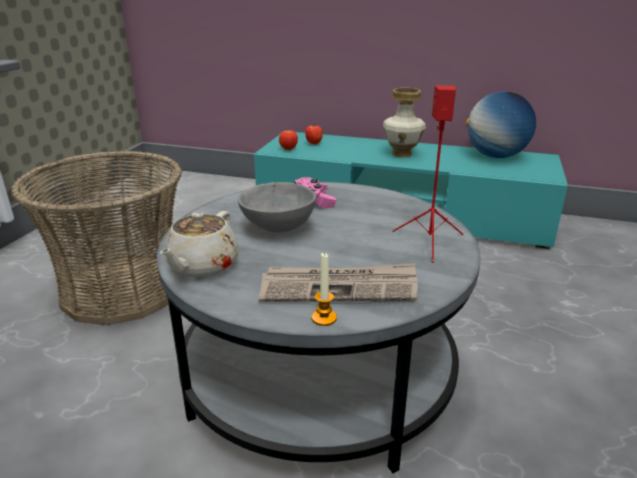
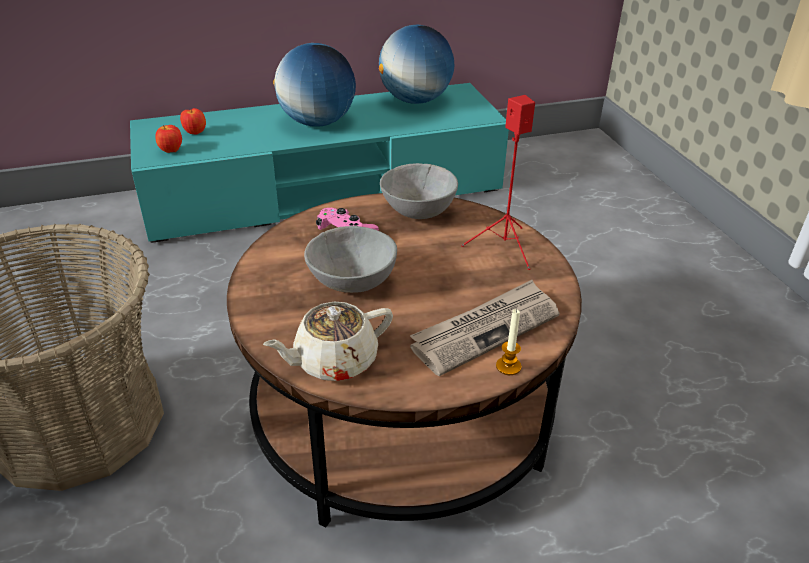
camera: 35 degrees left, 10 degrees up
grey coffee table [156,182,481,473] -> brown coffee table [227,193,582,528]
beige teapot [159,211,239,277] -> beige teapot turned 75 degrees clockwise [263,302,393,381]
vase [383,88,426,157] -> globe [273,43,356,127]
none -> grey bowl [380,163,458,219]

